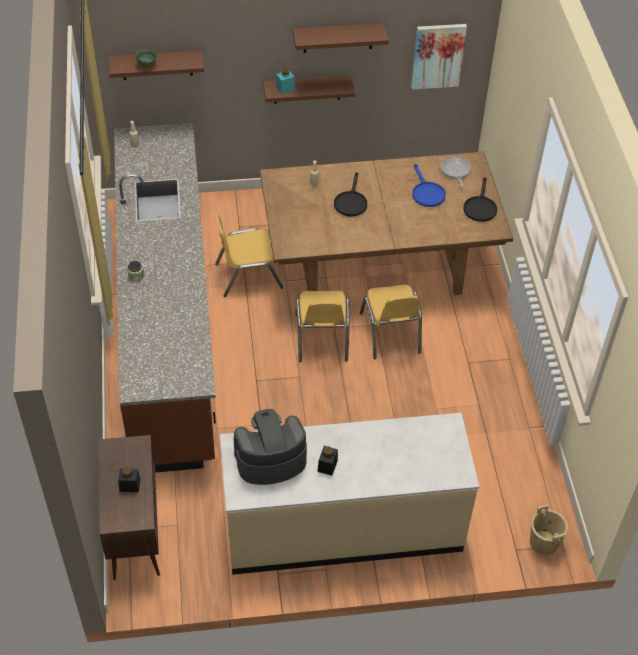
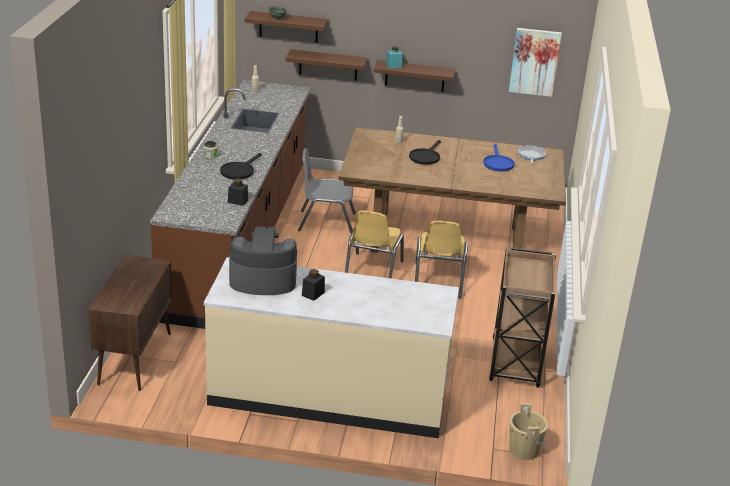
camera: 15 degrees right, 20 degrees down
black jar [118,466,140,492] -> black jar moved to [228,179,248,206]
yellow chair [215,213,283,297] -> grey chair [298,148,356,233]
brown shelf [293,23,389,53] -> brown shelf moved to [285,49,368,81]
black frying pan [463,177,497,222] -> black frying pan moved to [220,153,262,179]
none -> brown cart [489,247,556,388]

